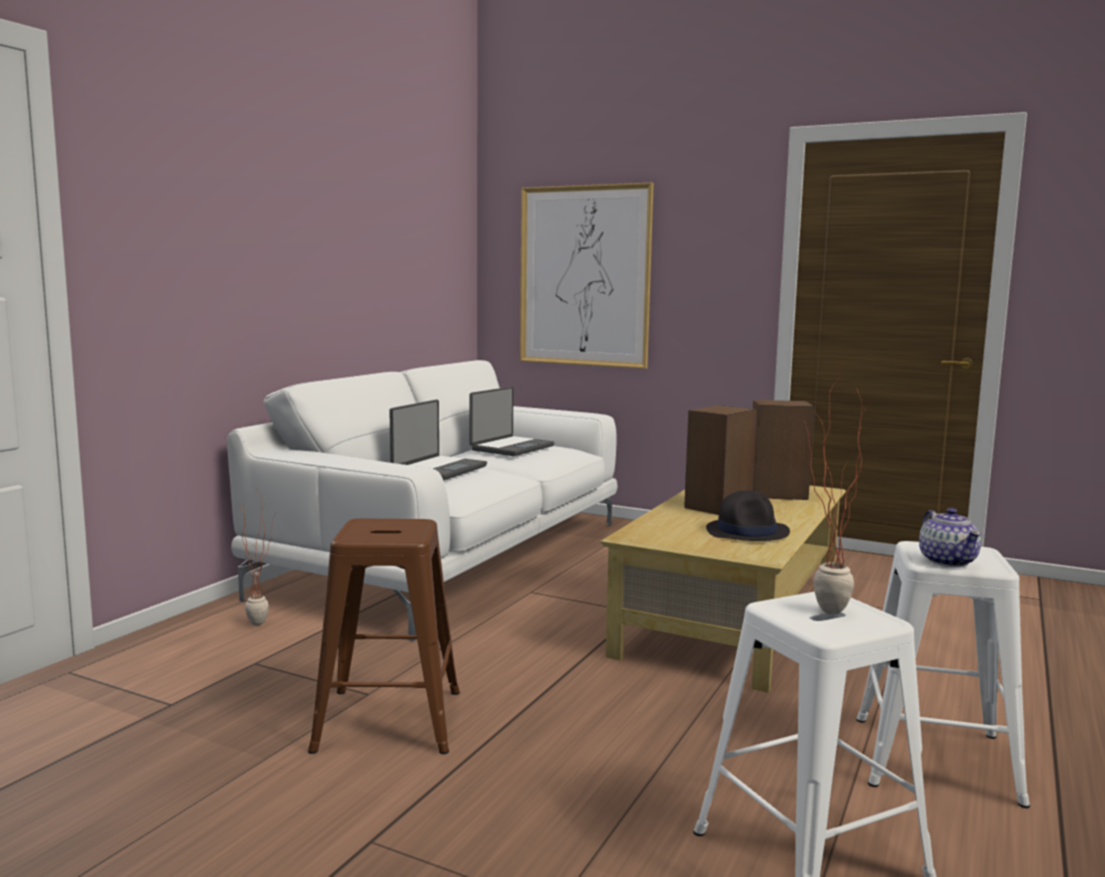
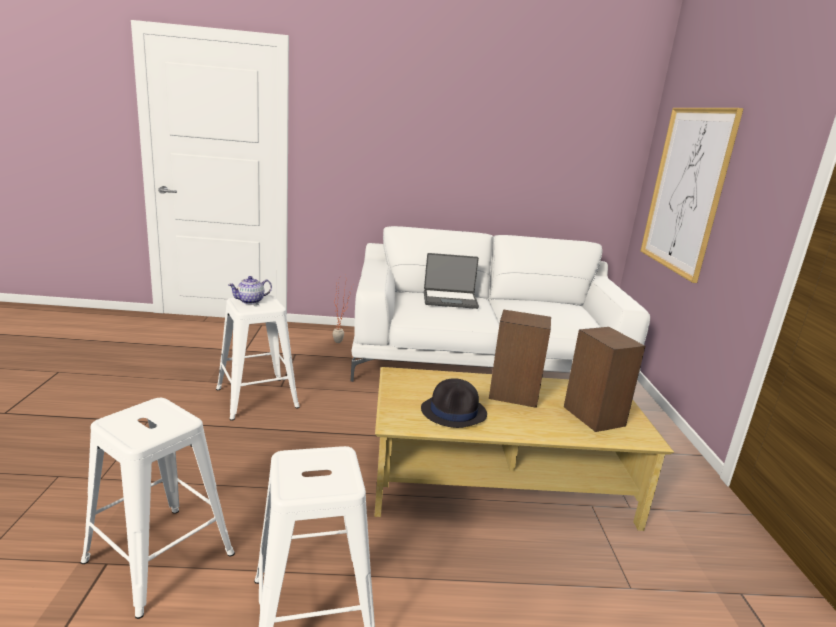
camera: 60 degrees right, 10 degrees up
brown stool [308,519,460,754] -> white stool [216,295,300,421]
laptop [469,387,554,456] -> none
potted plant [804,378,867,615] -> none
teapot [919,508,981,567] -> teapot moved to [228,276,272,304]

